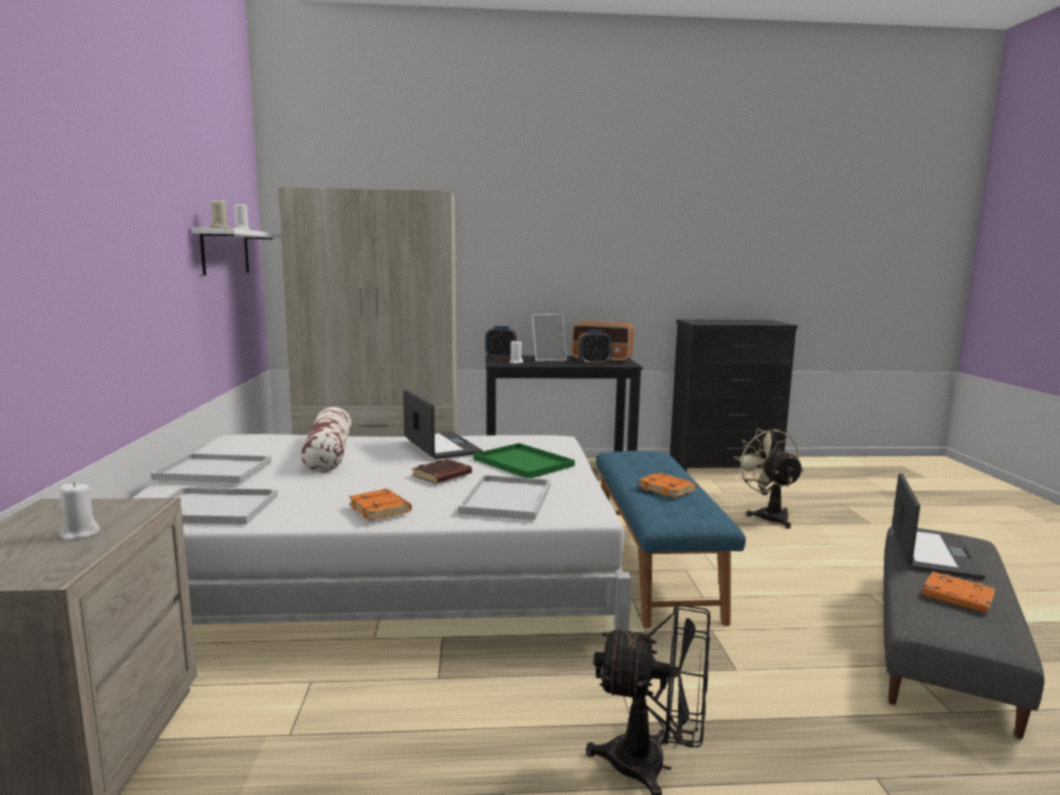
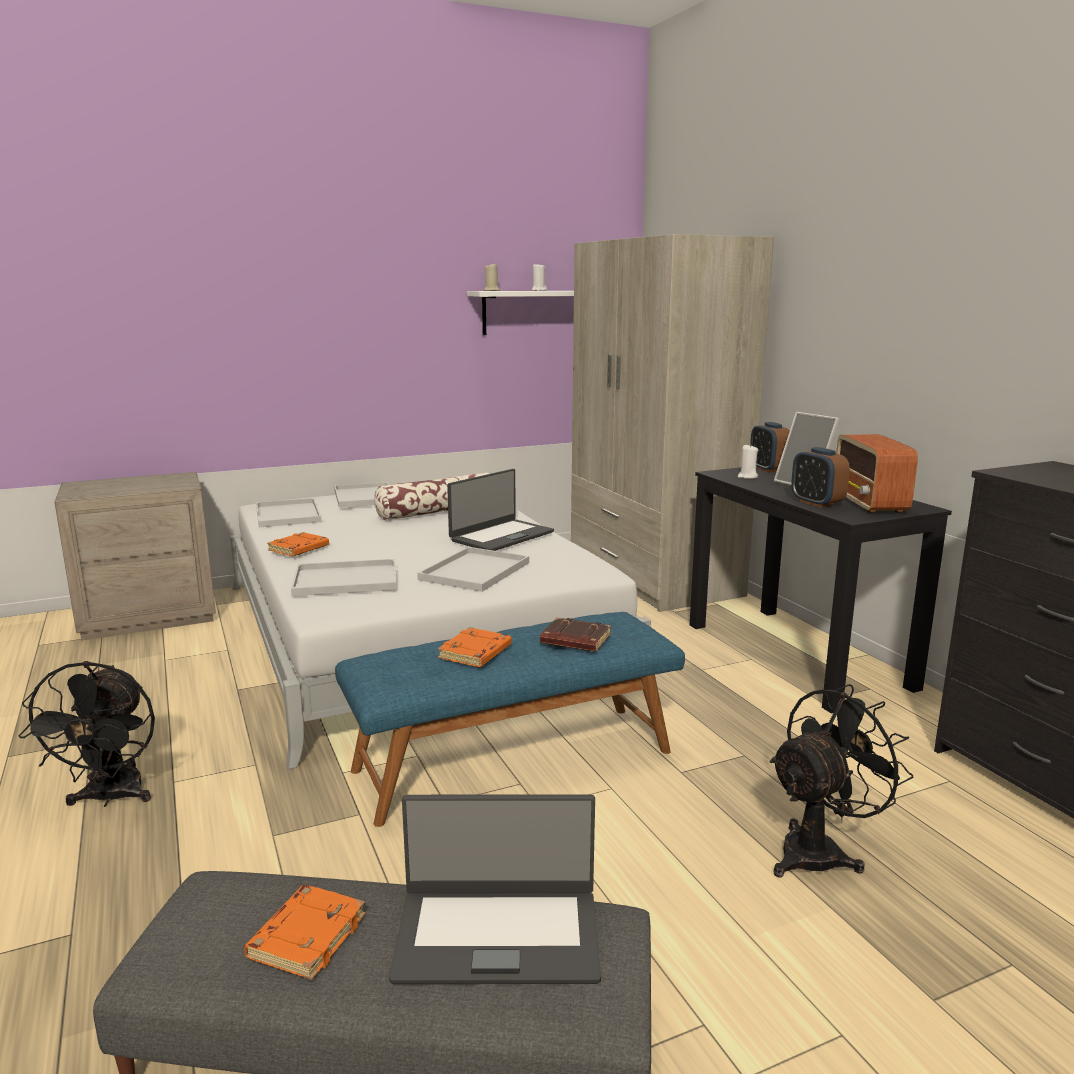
camera: 70 degrees right, 5 degrees up
white candle [59,482,100,541] -> none
brown book [412,459,472,484] -> brown book moved to [540,617,611,652]
green tray [473,443,575,478] -> white tray [417,547,529,592]
beige fan [734,428,804,529] -> black fan [770,684,914,877]

